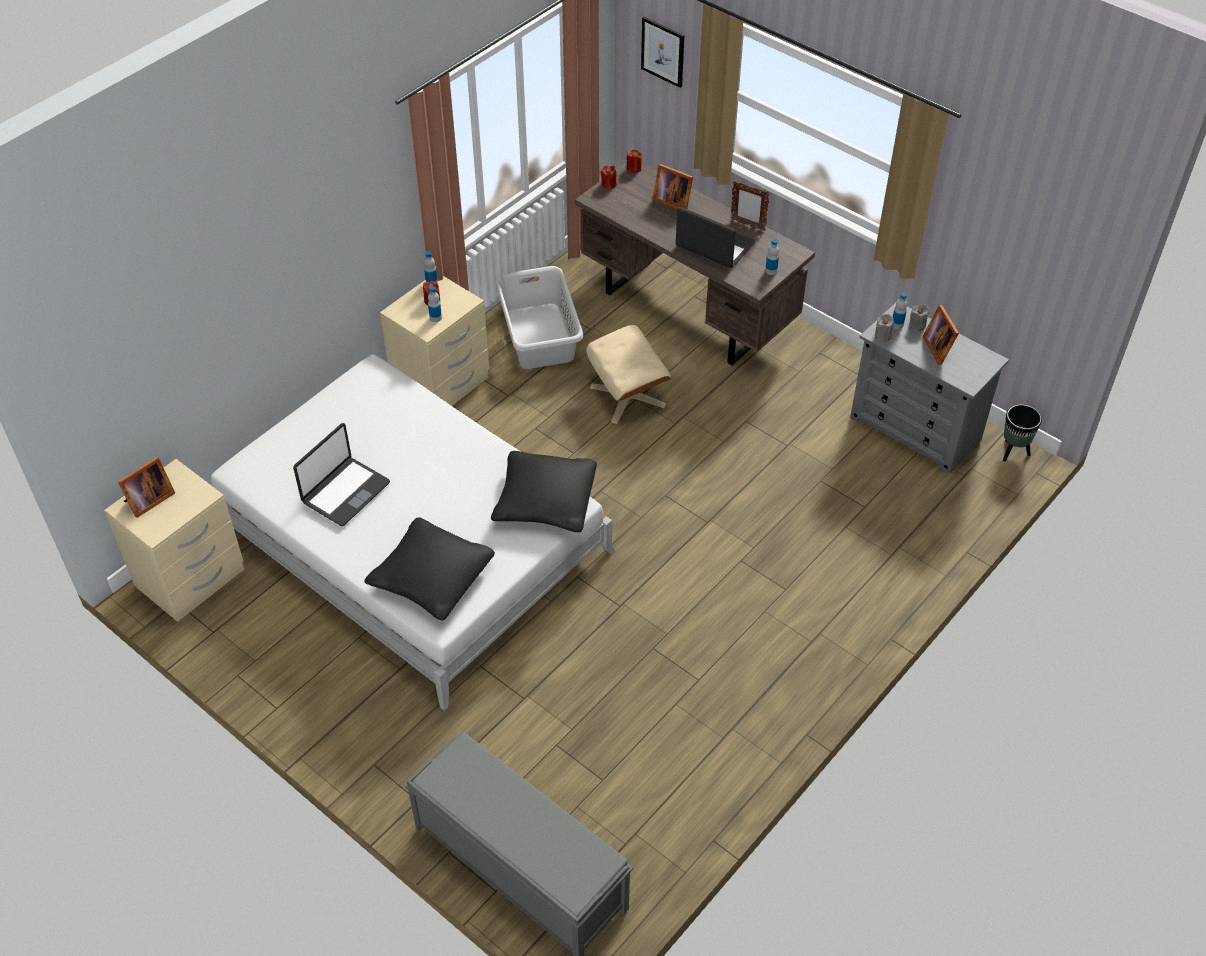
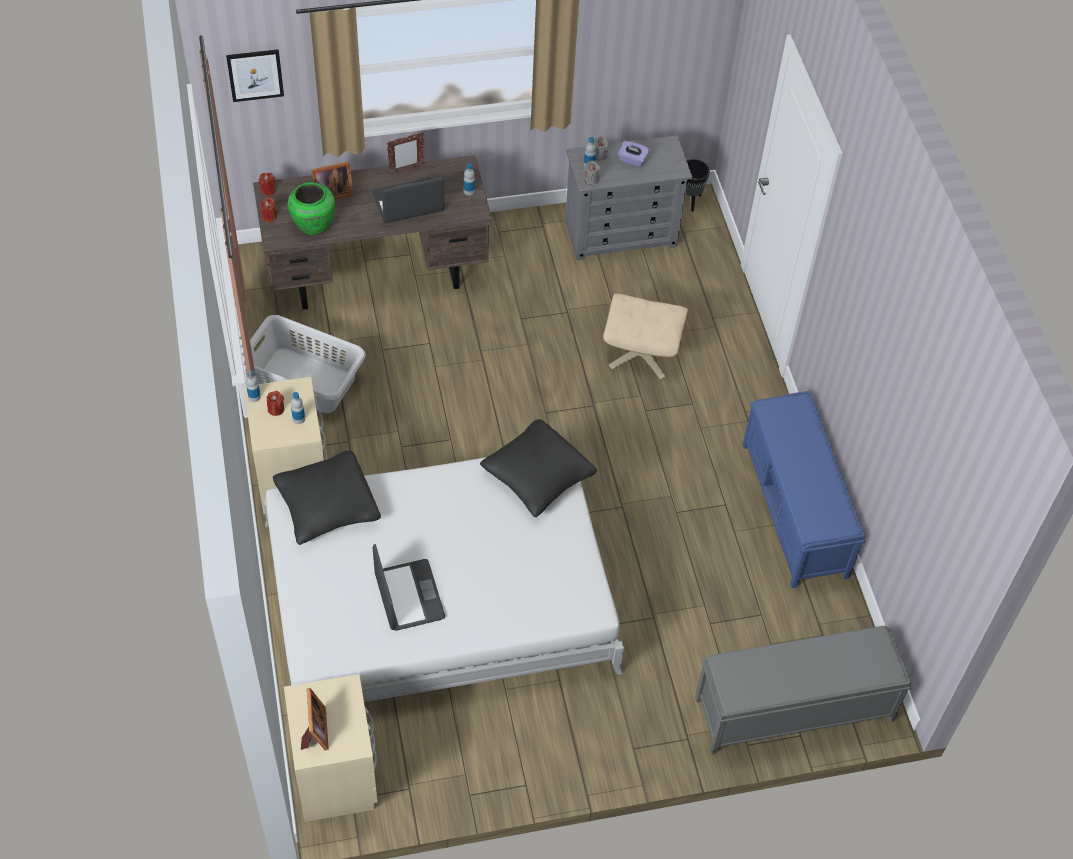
camera: 55 degrees left, 5 degrees up
black pillow [365,517,495,620] -> black pillow moved to [273,451,381,545]
beige ottoman [586,325,671,424] -> beige ottoman moved to [603,294,688,379]
picture frame [922,305,959,365] -> purple tissue box [618,141,649,167]
none -> green vase [288,182,335,236]
none -> blue bench [743,391,865,588]

